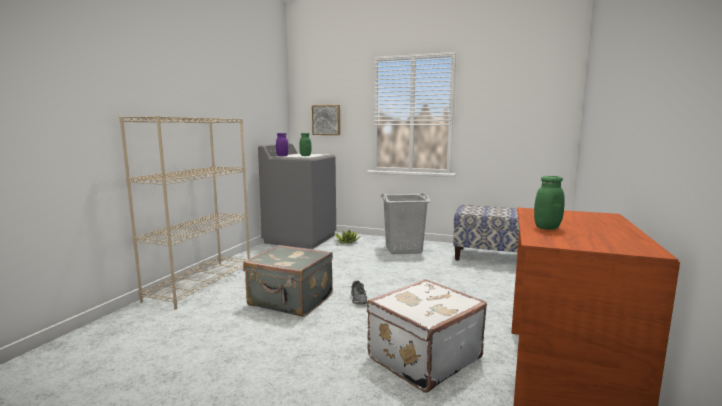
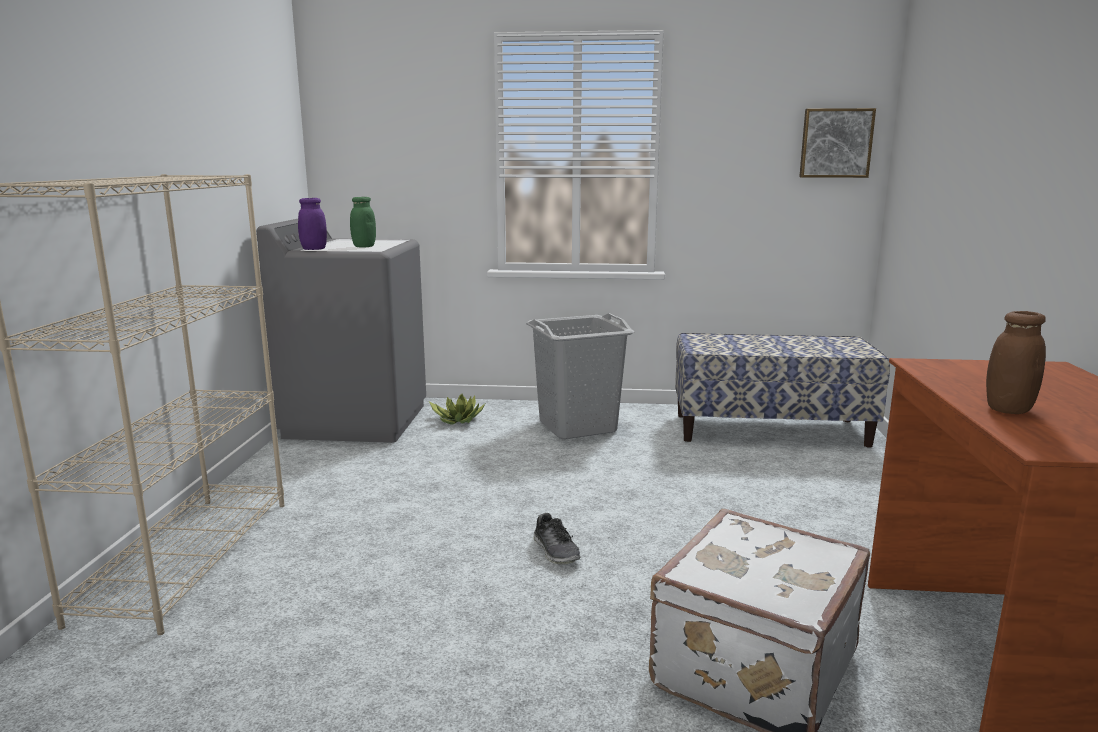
camera: 15 degrees left, 5 degrees up
grey suitcase [243,245,333,317] -> none
picture [312,105,340,135] -> picture moved to [799,108,876,178]
green jar [534,176,565,230] -> brown jar [986,311,1046,414]

